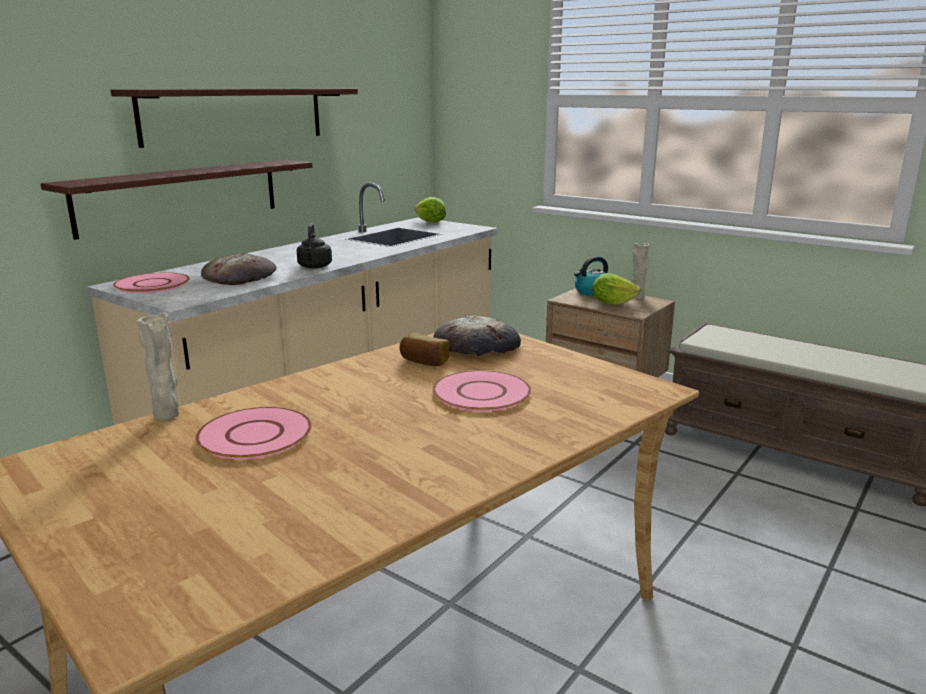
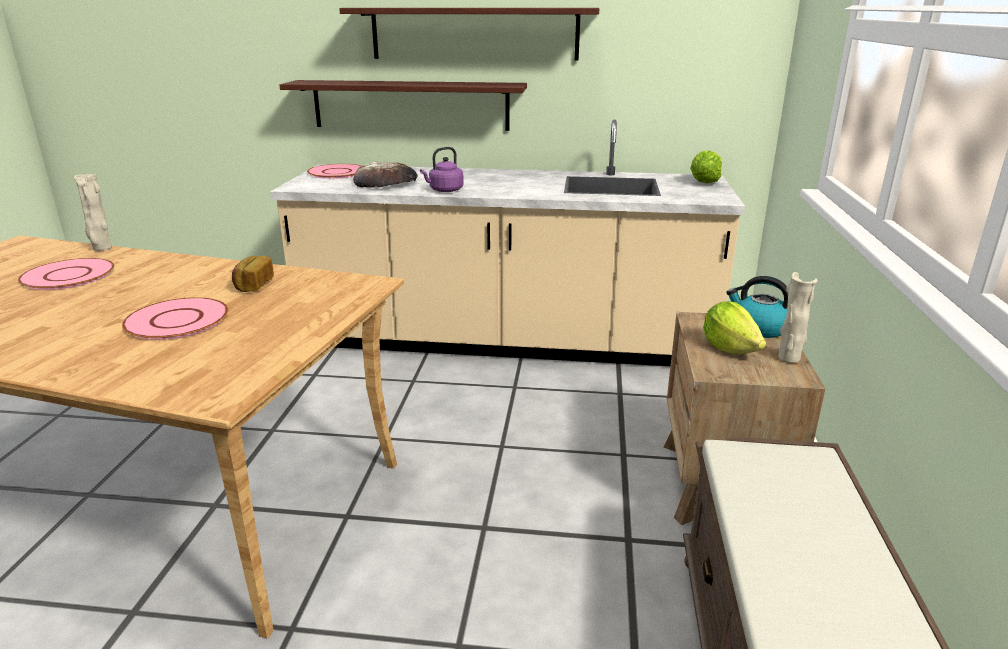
camera: 60 degrees right, 5 degrees up
black kettle [297,223,332,269] -> purple kettle [420,147,464,192]
bread [433,316,521,356] -> none

